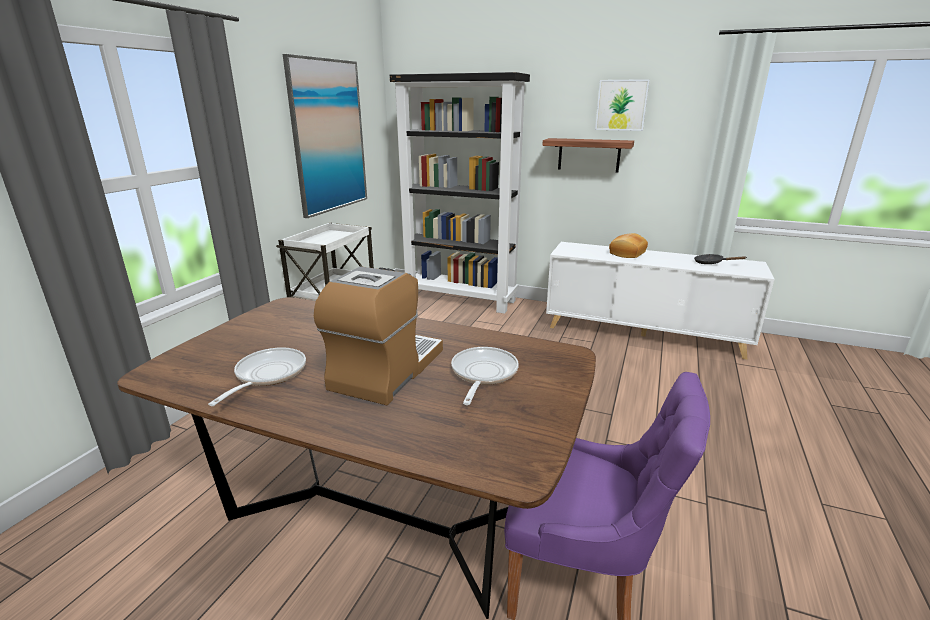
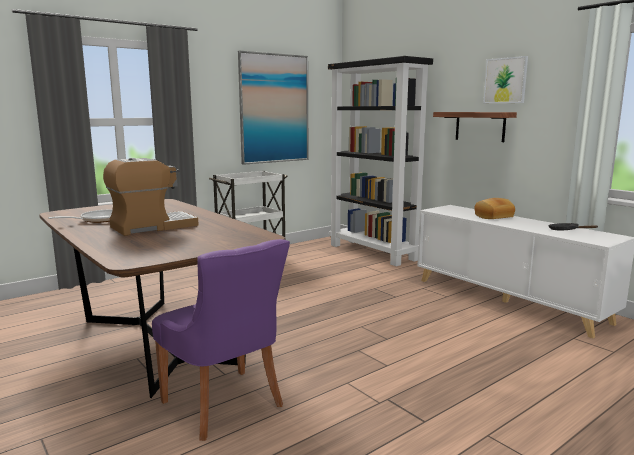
camera: 30 degrees right, 10 degrees down
frying pan [451,347,519,405] -> none

